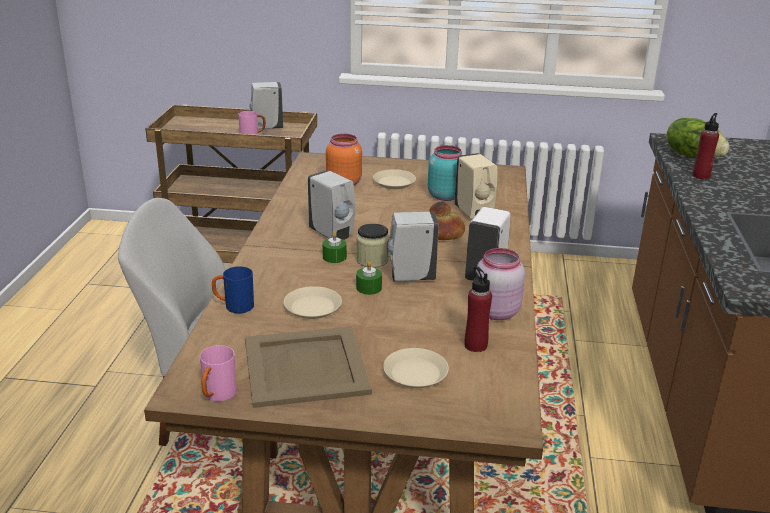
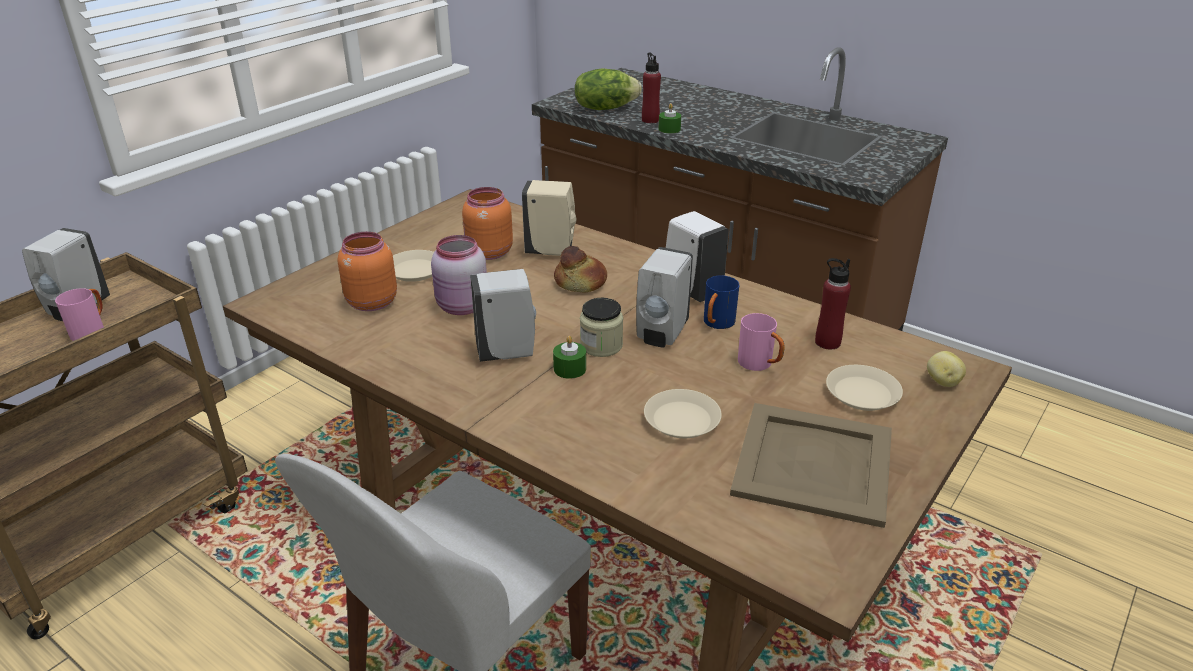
camera: 60 degrees left, 5 degrees up
pink mug [200,345,237,402] -> pink mug moved to [738,313,785,371]
blue mug [212,266,254,314] -> blue mug moved to [704,275,739,329]
green candle [356,261,382,295] -> green candle moved to [659,103,681,134]
turquoise jar [428,145,462,201] -> orange jar [462,187,513,260]
pink jar [476,248,525,320] -> pink jar moved to [431,235,487,315]
none -> potato [927,351,966,387]

